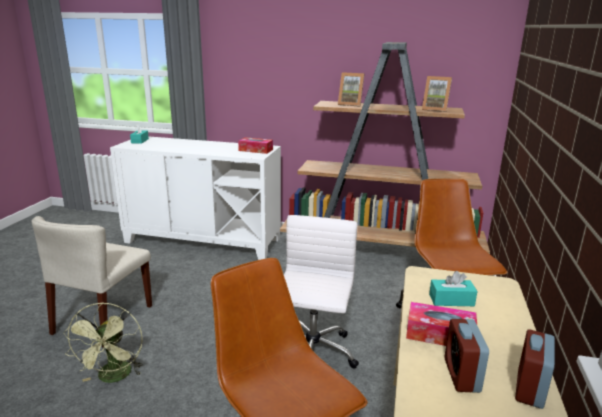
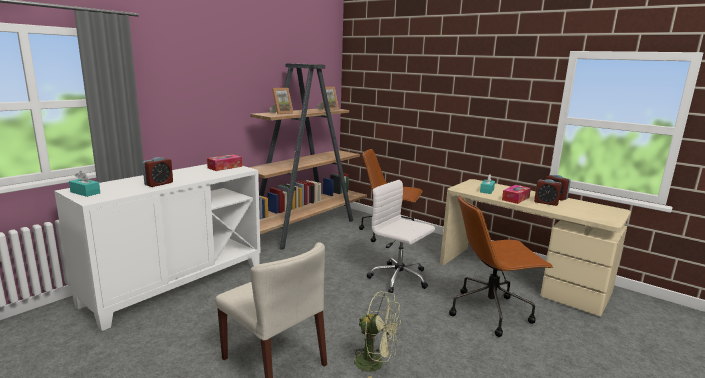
camera: 65 degrees left, 5 degrees down
none -> alarm clock [142,157,173,187]

